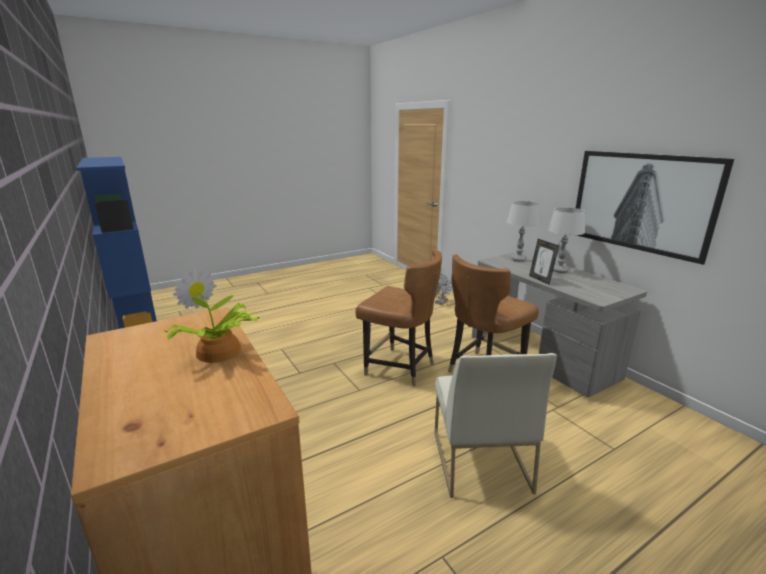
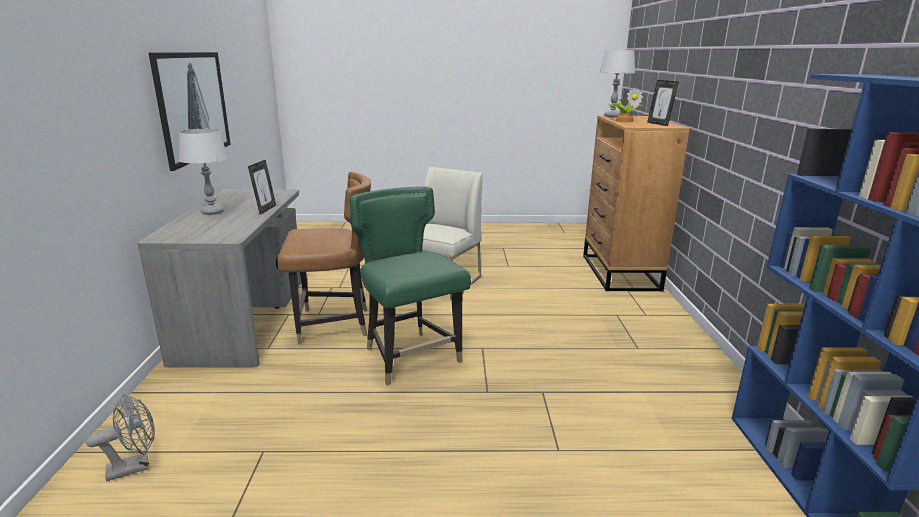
camera: 150 degrees left, 0 degrees up
brown chair [355,249,442,386] -> green chair [350,186,471,385]
grey table lamp [507,201,540,262] -> grey table lamp moved to [600,50,635,117]
none -> picture frame [647,80,679,126]

